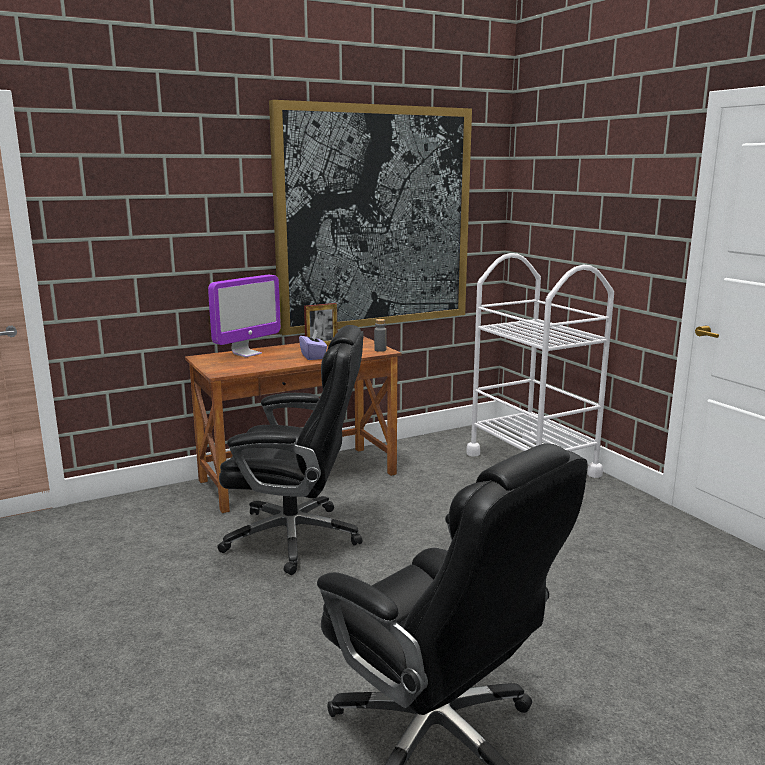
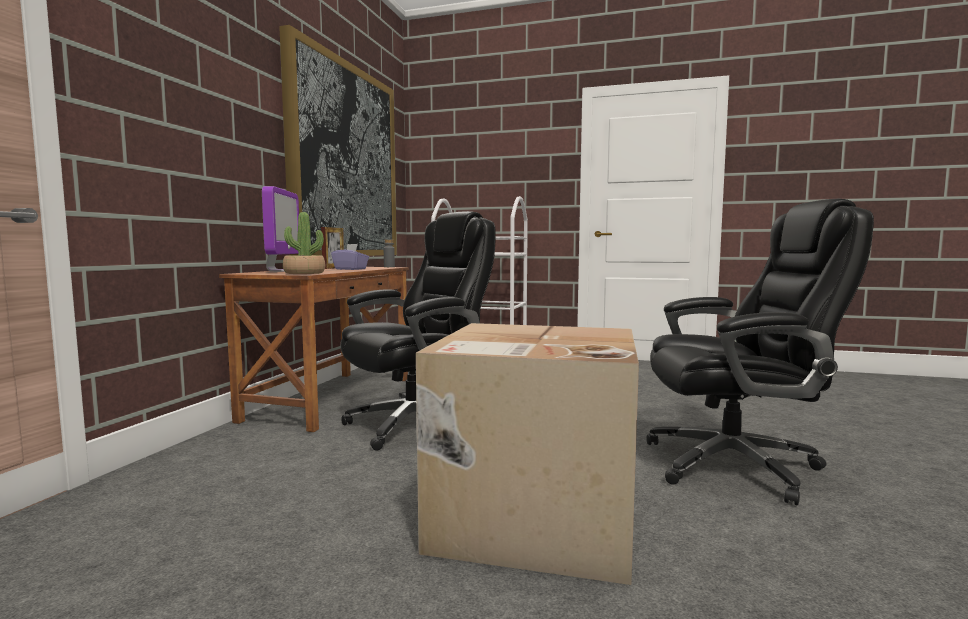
camera: 45 degrees left, 10 degrees down
none -> potted plant [283,212,325,274]
none -> cardboard box [416,323,639,585]

